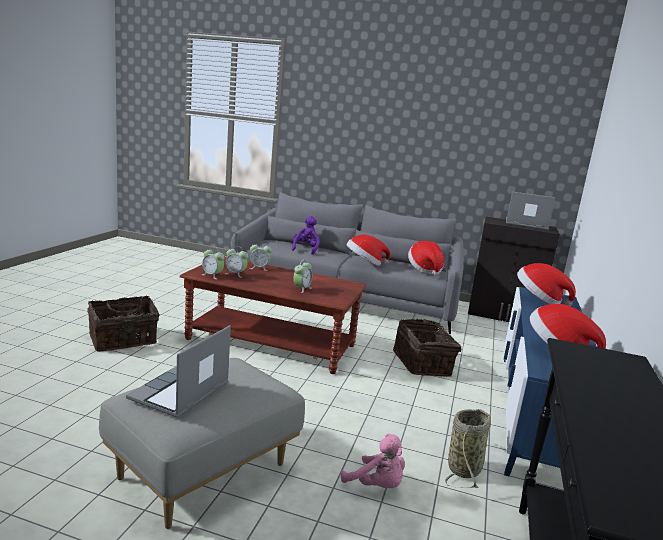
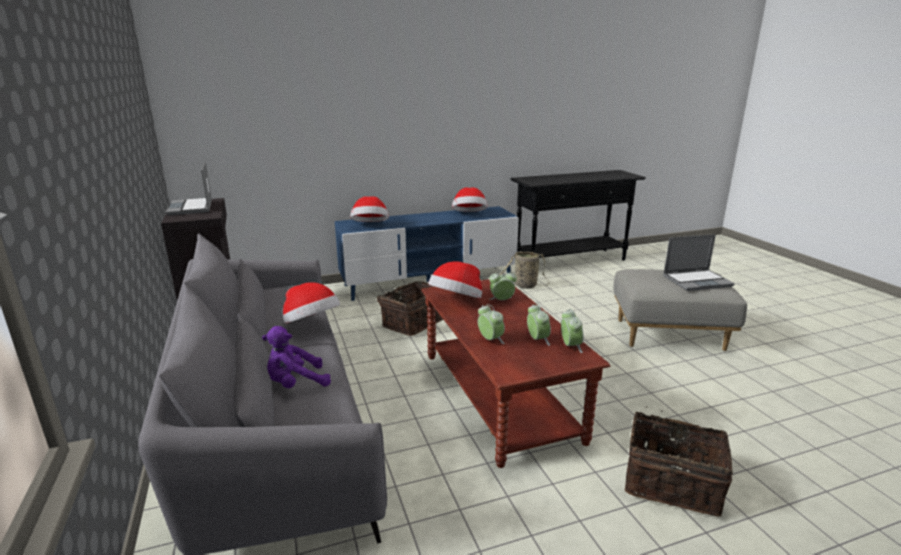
camera: 125 degrees left, 5 degrees up
pink plush toy [341,434,405,488] -> none
hat [408,241,444,276] -> hat moved to [428,261,482,298]

